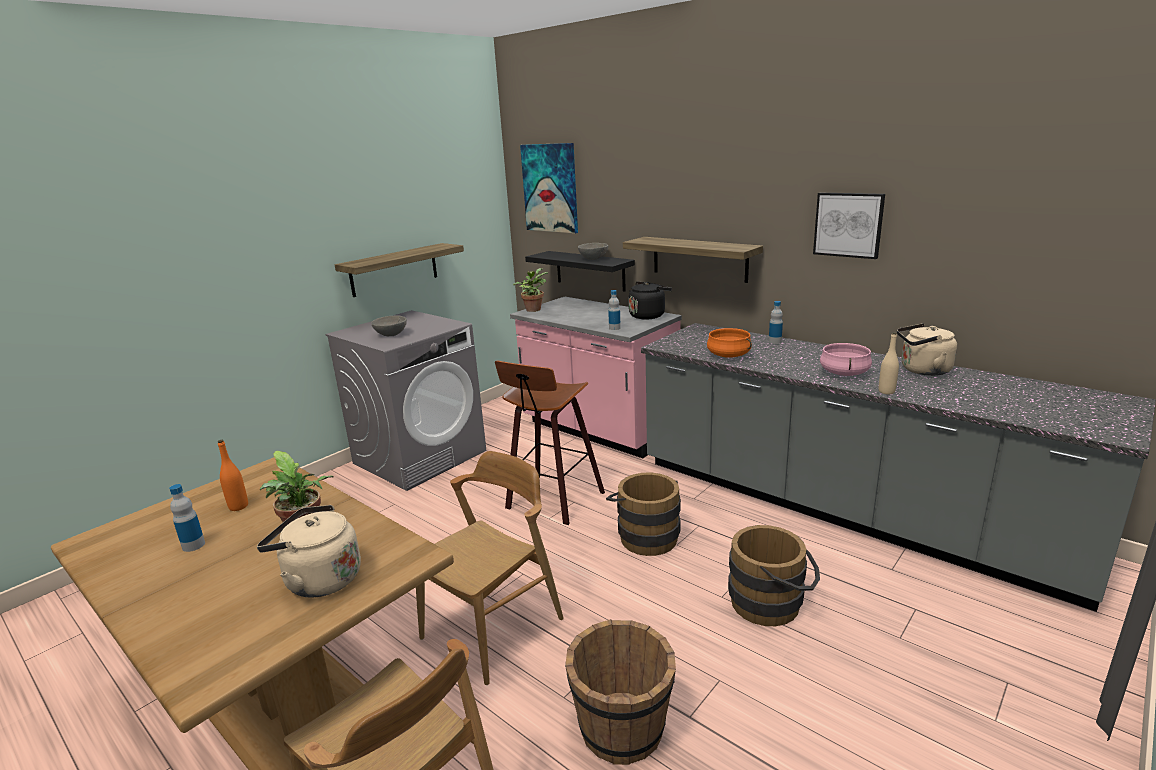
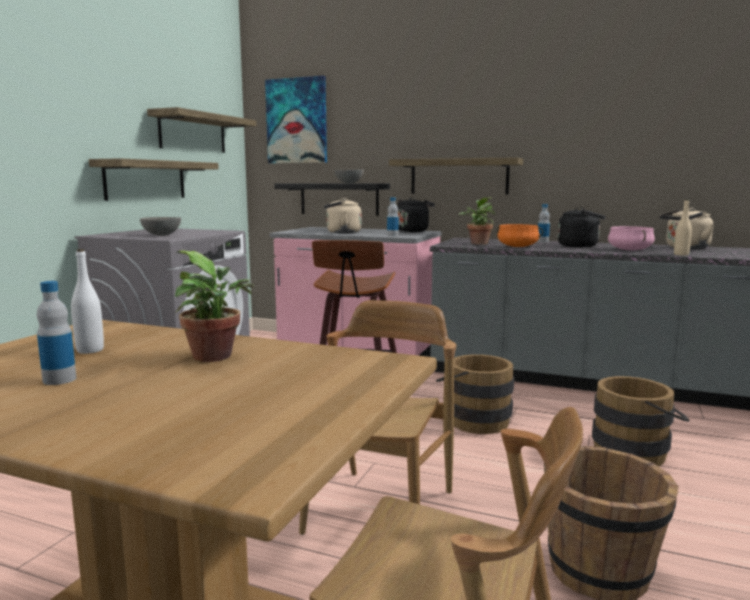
camera: 20 degrees left, 10 degrees down
orange bottle [218,440,248,511] -> white bottle [71,249,104,354]
beige kettle [257,505,361,598] -> beige kettle moved to [324,198,362,234]
potted plant [513,268,548,312] -> potted plant moved to [459,197,495,245]
picture [813,193,885,259] -> none
none -> shelf [147,107,256,153]
none -> black kettle [558,207,606,247]

